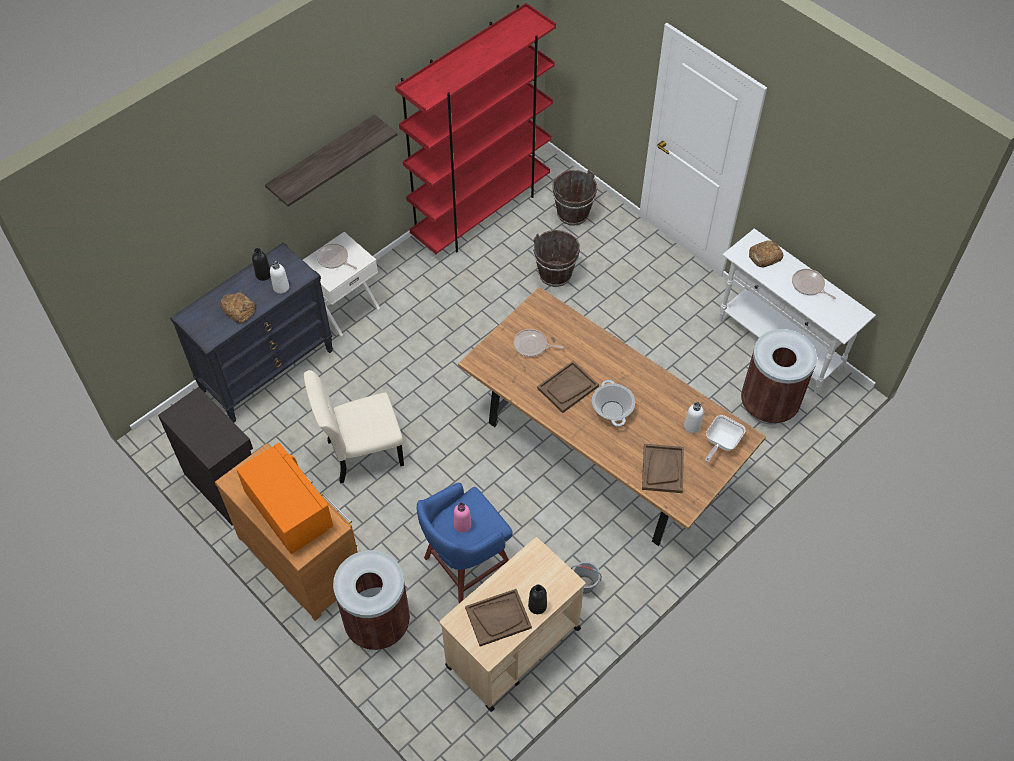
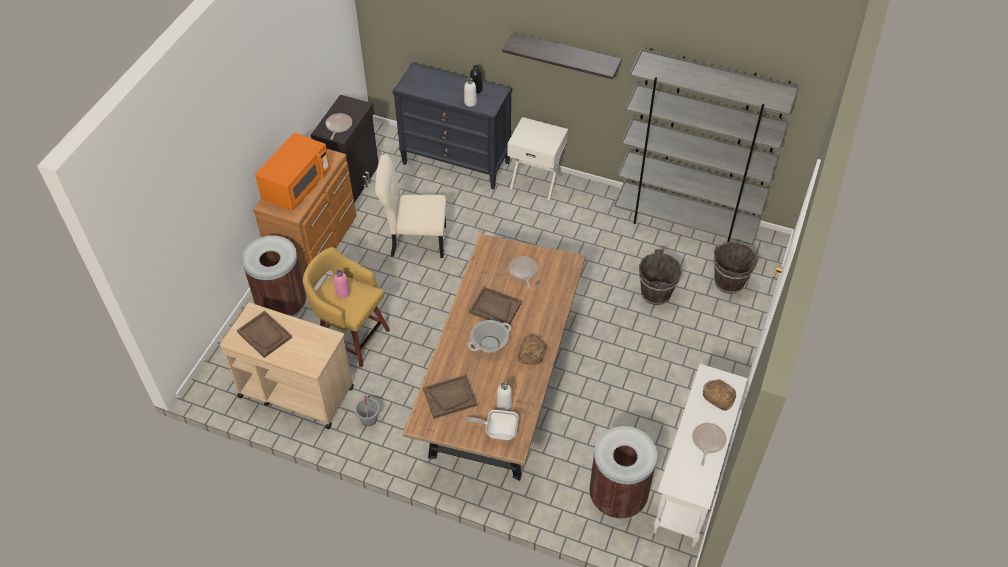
camera: 65 degrees right, 5 degrees down
bread [220,292,255,324] -> bread moved to [517,335,547,365]
beige chair [304,370,404,484] -> beige chair turned 45 degrees counterclockwise [375,154,446,258]
frying pan [317,243,357,269] -> frying pan moved to [326,113,352,140]
red bookcase [395,3,556,254] -> grey bookcase [614,48,799,245]
blue stool [417,483,513,603] -> yellow stool [303,247,390,368]
black bottle [528,584,547,614] -> none

